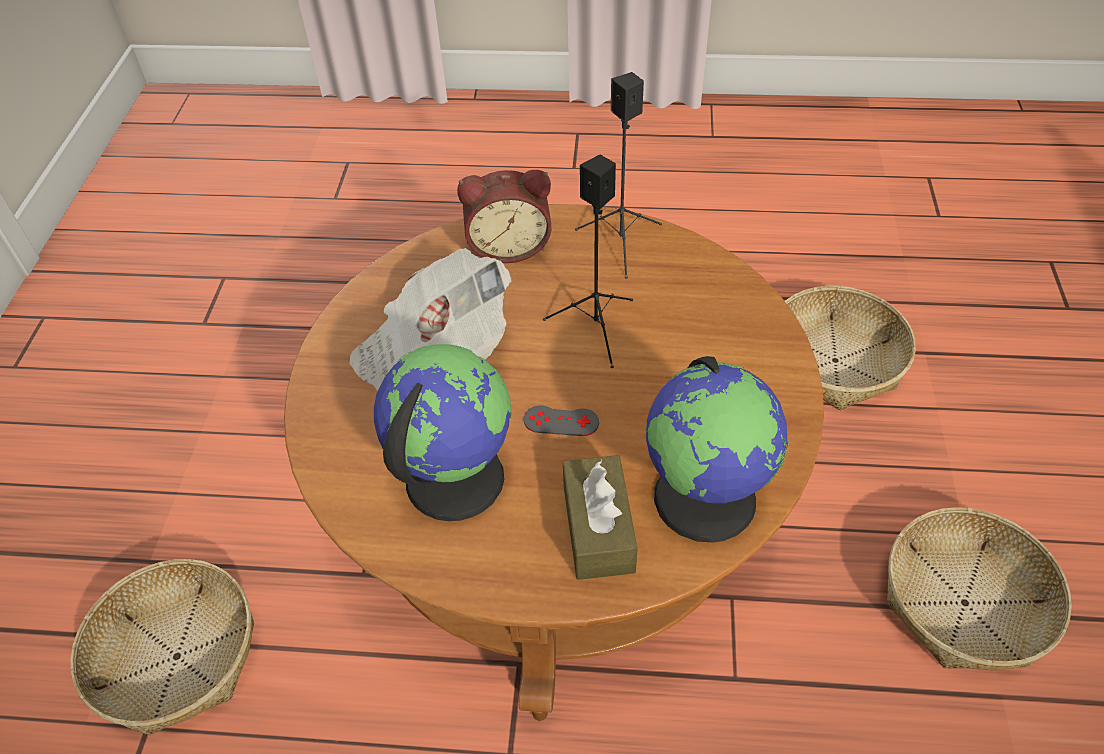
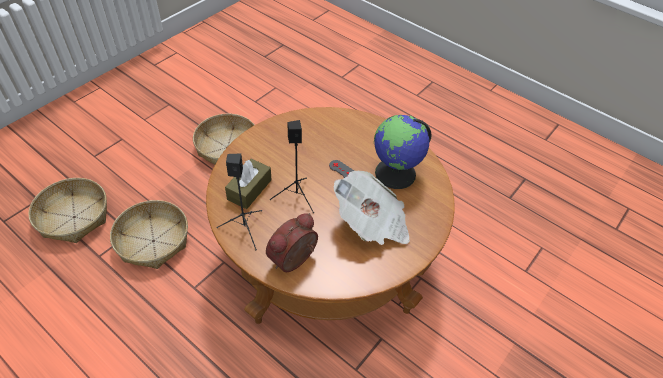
camera: 150 degrees left, 0 degrees up
basket [71,559,254,735] -> basket moved to [28,178,107,243]
alarm clock [457,170,552,263] -> alarm clock turned 75 degrees counterclockwise [266,213,318,272]
brown tissue box [563,455,638,580] -> brown tissue box moved to [225,159,272,209]
globe [645,356,789,542] -> none

